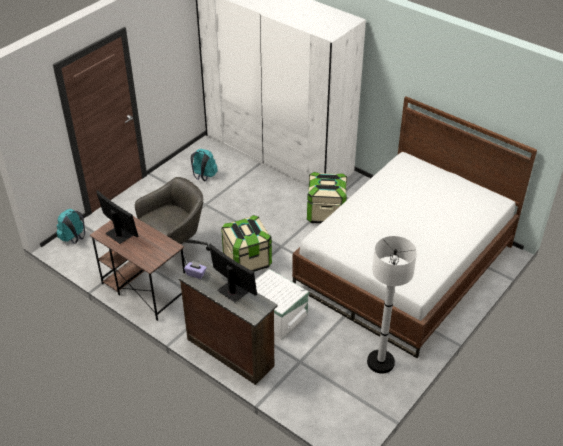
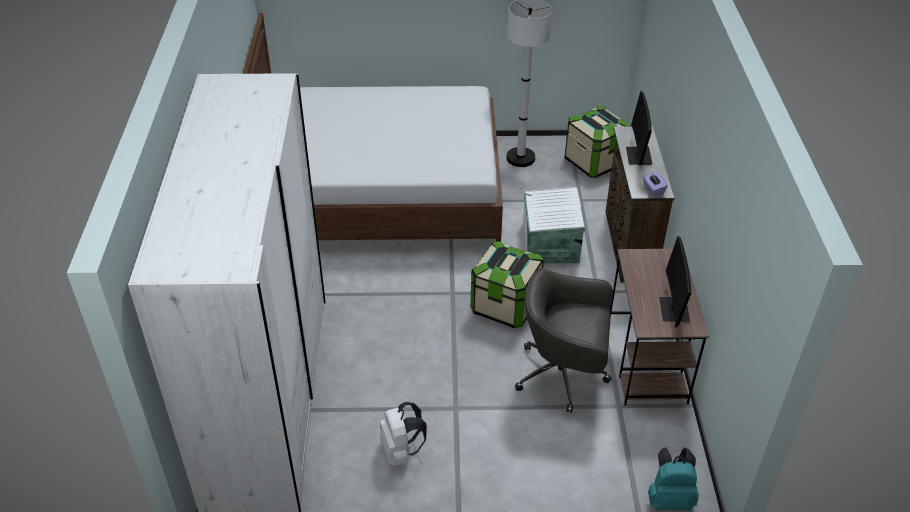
camera: 130 degrees left, 0 degrees up
turquoise backpack [191,149,218,181] -> white backpack [380,402,427,466]
storage box [307,172,347,223] -> storage box moved to [564,106,631,178]

